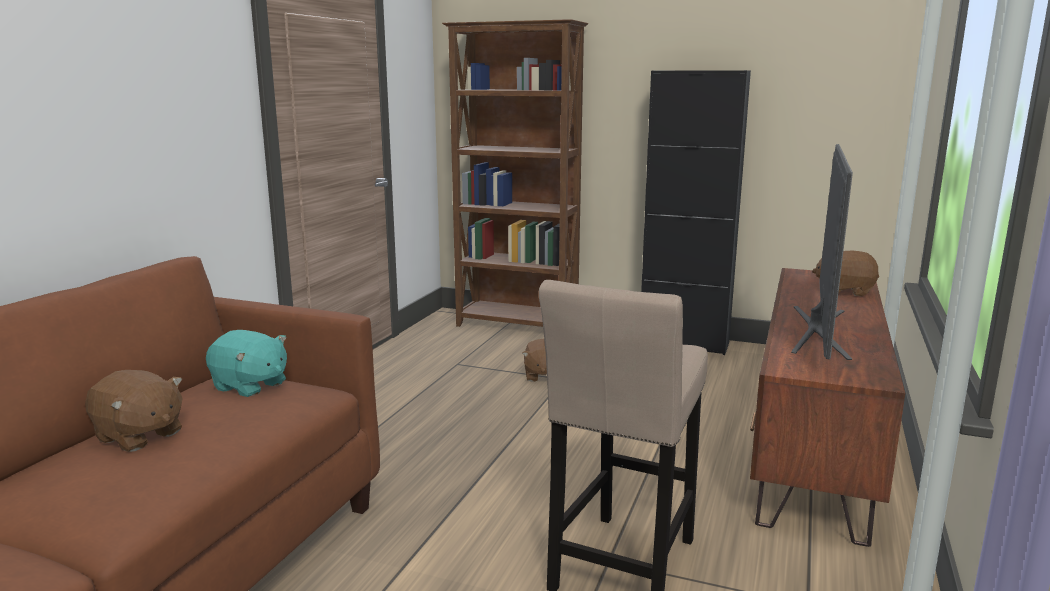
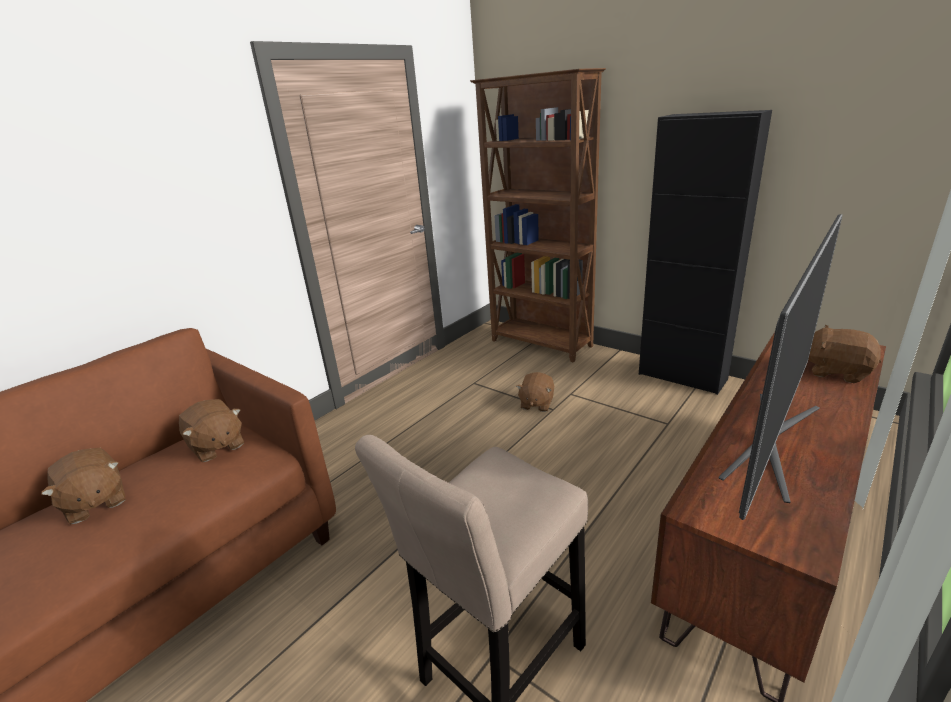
camera: 20 degrees right, 10 degrees up
turquoise plush toy [206,330,287,397] -> brown plush toy [179,399,244,462]

